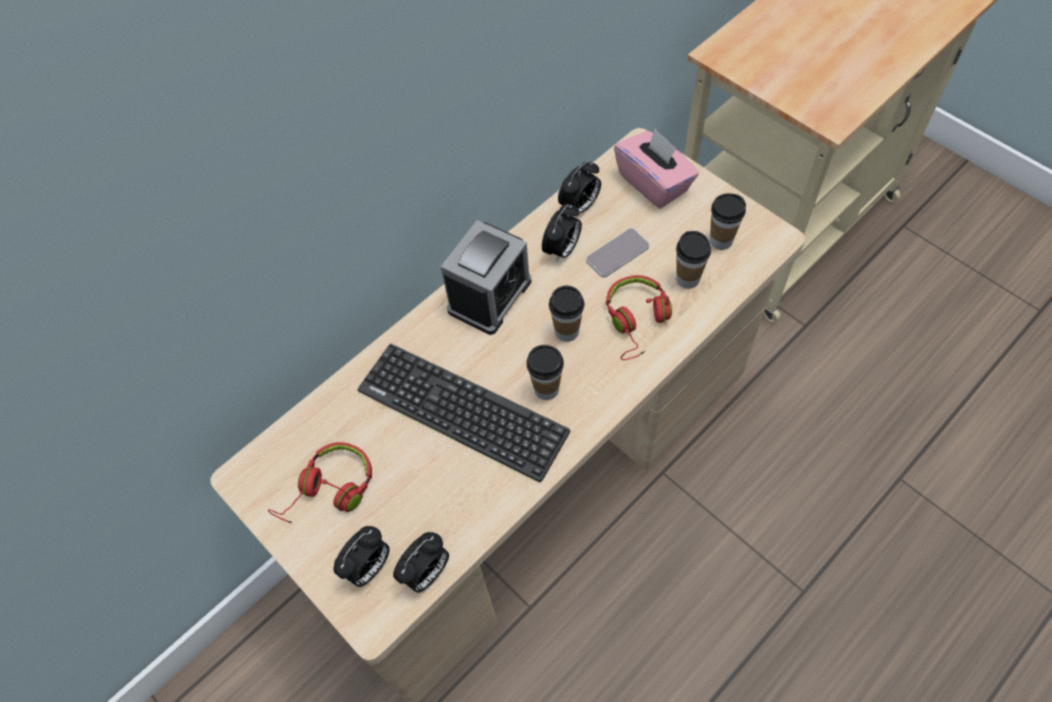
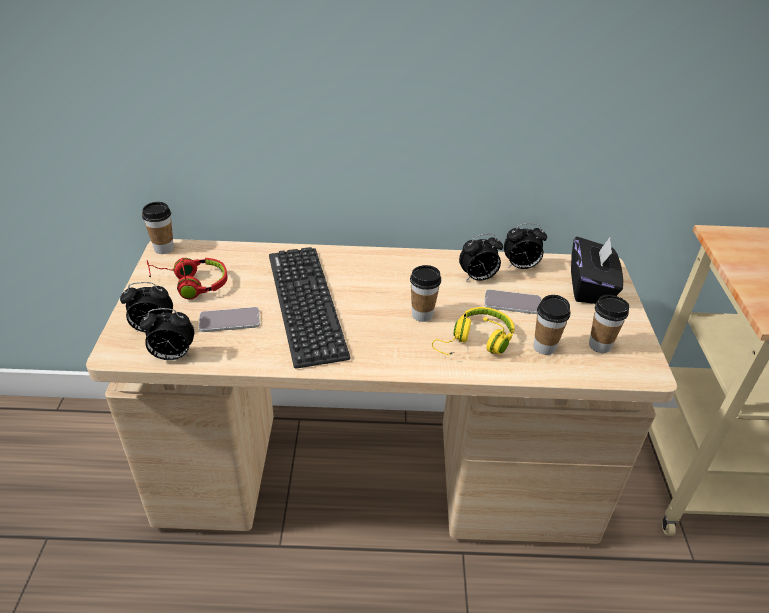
camera: 40 degrees right, 20 degrees down
alarm clock [441,220,531,335] -> none
cup [527,345,564,400] -> cup moved to [142,202,174,254]
red headphones [606,275,672,360] -> yellow headphones [432,307,515,355]
pink tissue box [614,129,699,209] -> black tissue box [571,236,623,304]
none -> phone [199,307,260,332]

